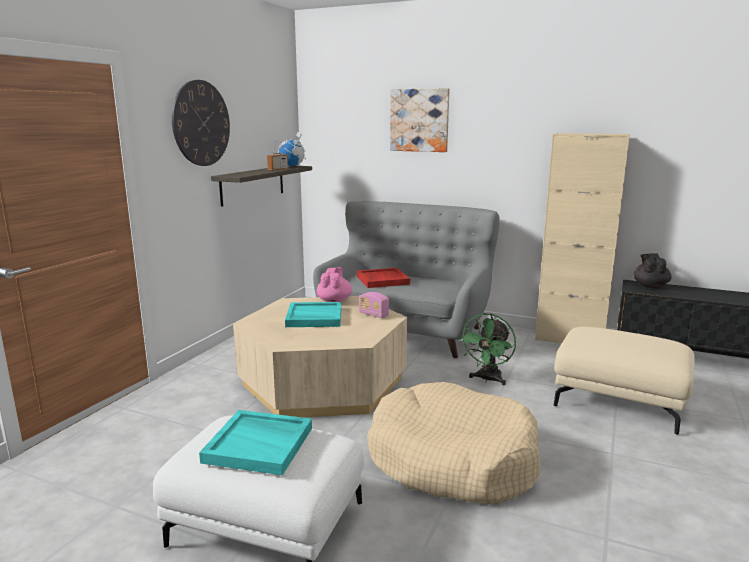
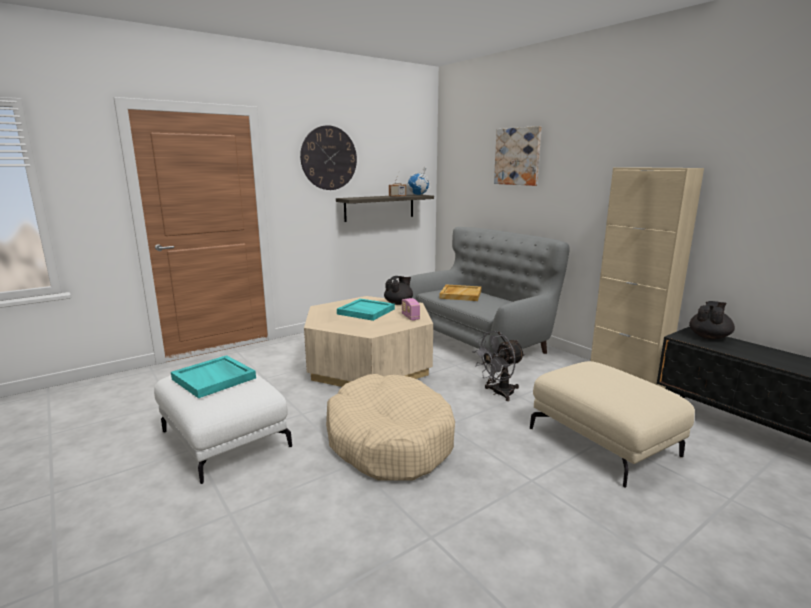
camera: 30 degrees right, 0 degrees up
pink teapot [317,267,352,302] -> black teapot [384,276,413,305]
red tray [357,268,410,288] -> beige tray [439,285,481,301]
green fan [459,313,516,385] -> grey fan [473,331,525,401]

